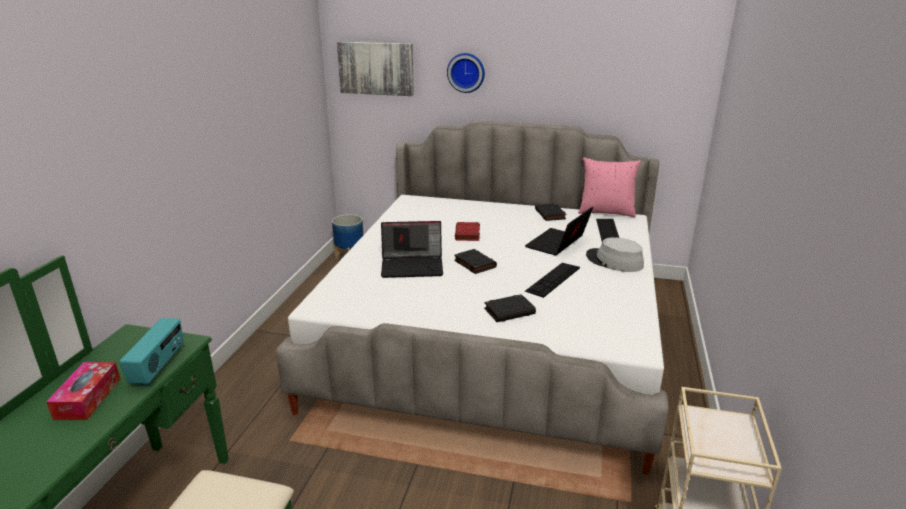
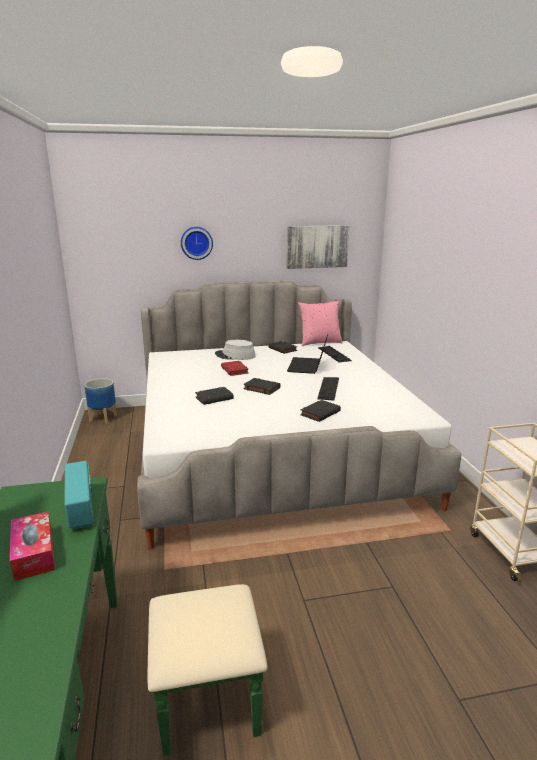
camera: 25 degrees left, 5 degrees down
picture [337,42,414,96] -> picture moved to [286,225,349,269]
laptop [381,221,443,278] -> black book [195,387,234,405]
grey hat [586,237,644,272] -> grey hat moved to [215,340,255,360]

